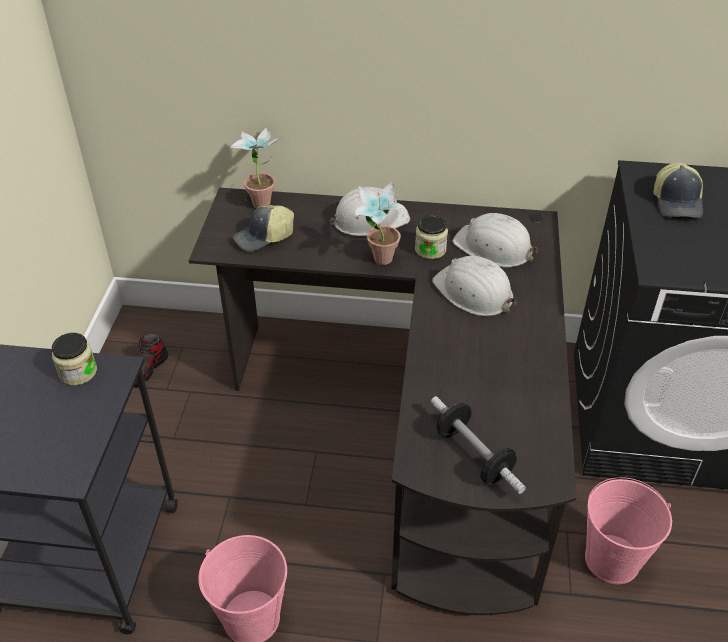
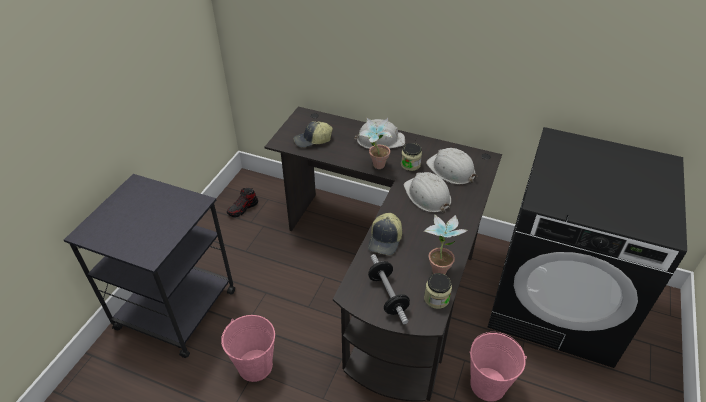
camera: 15 degrees right, 0 degrees up
jar [52,333,97,385] -> jar moved to [424,273,452,309]
potted plant [231,127,281,208] -> potted plant moved to [424,214,468,275]
cap [653,163,703,218] -> cap moved to [368,213,402,255]

